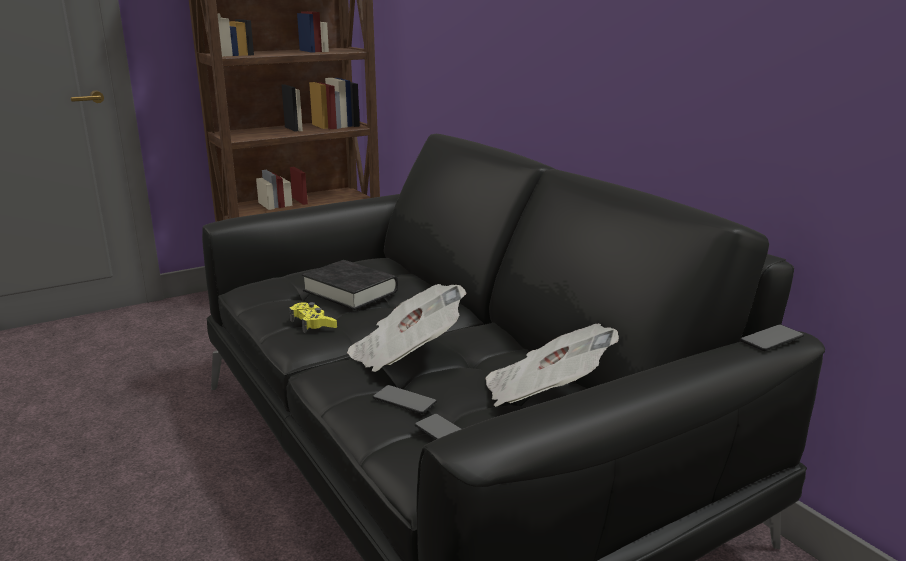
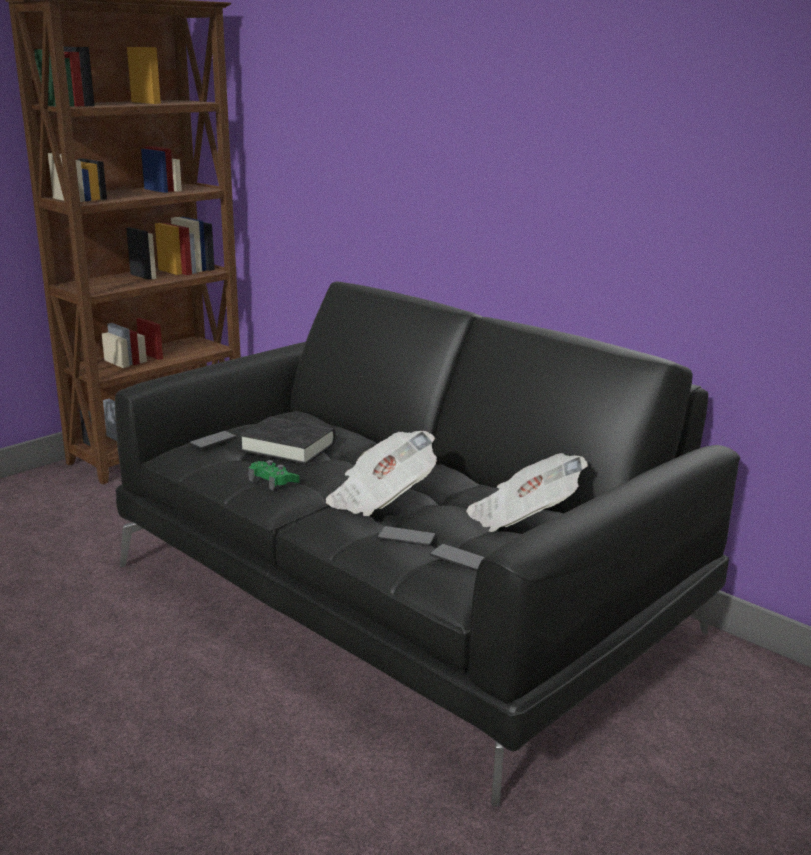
camera: 15 degrees left, 0 degrees up
yellow game controller [289,302,337,333] -> green game controller [248,460,300,490]
phone [740,324,804,351] -> phone moved to [189,431,236,449]

